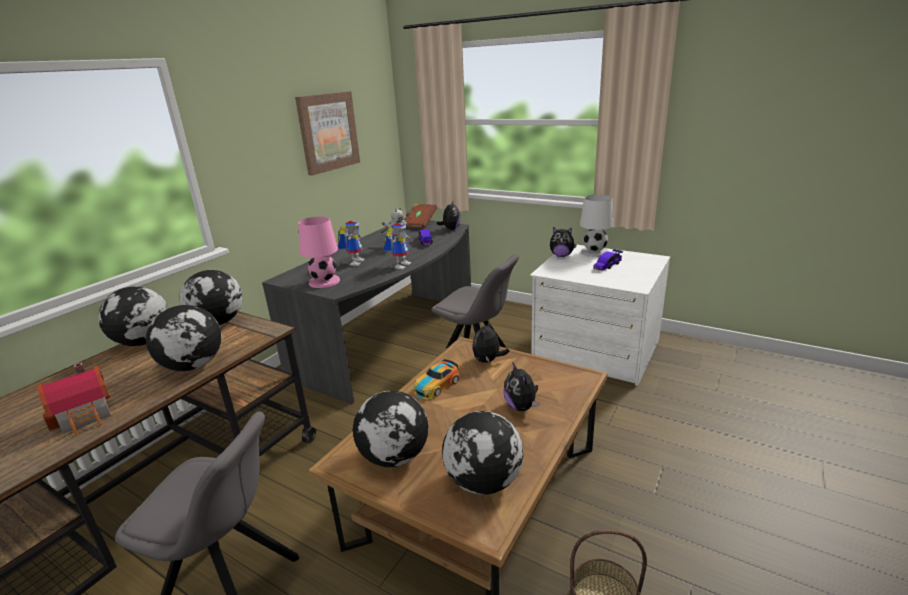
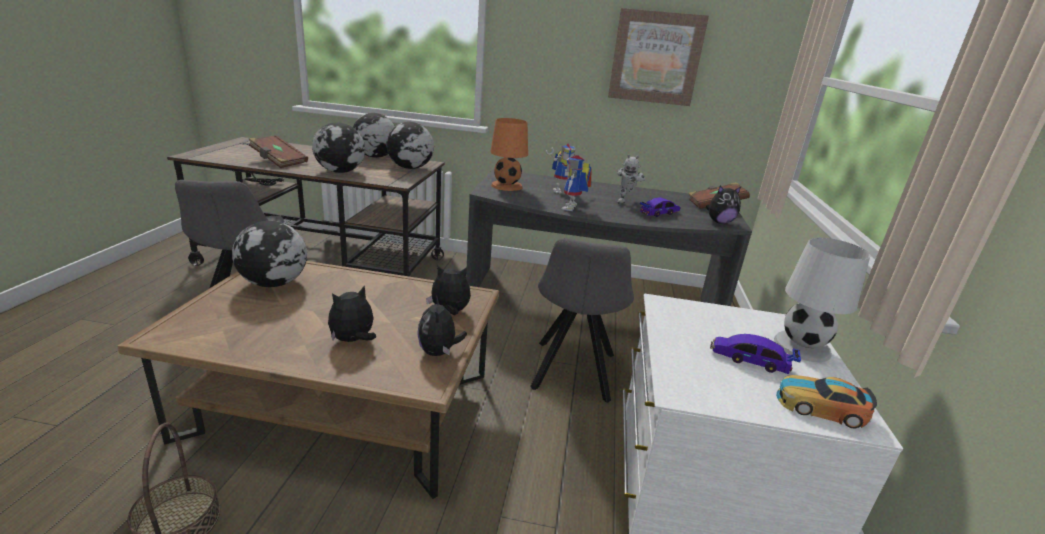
camera: 65 degrees right, 0 degrees up
toy house [37,362,111,436] -> brown book [249,135,308,168]
pink table lamp [298,217,340,288] -> orange table lamp [490,118,528,191]
toy robot [384,223,412,270] -> toy robot turned 105 degrees clockwise [562,155,592,211]
toy car [414,359,459,400] -> toy car moved to [776,375,877,428]
globe [442,411,523,495] -> none
plush toy [550,227,577,257] -> plush toy moved to [417,295,467,356]

